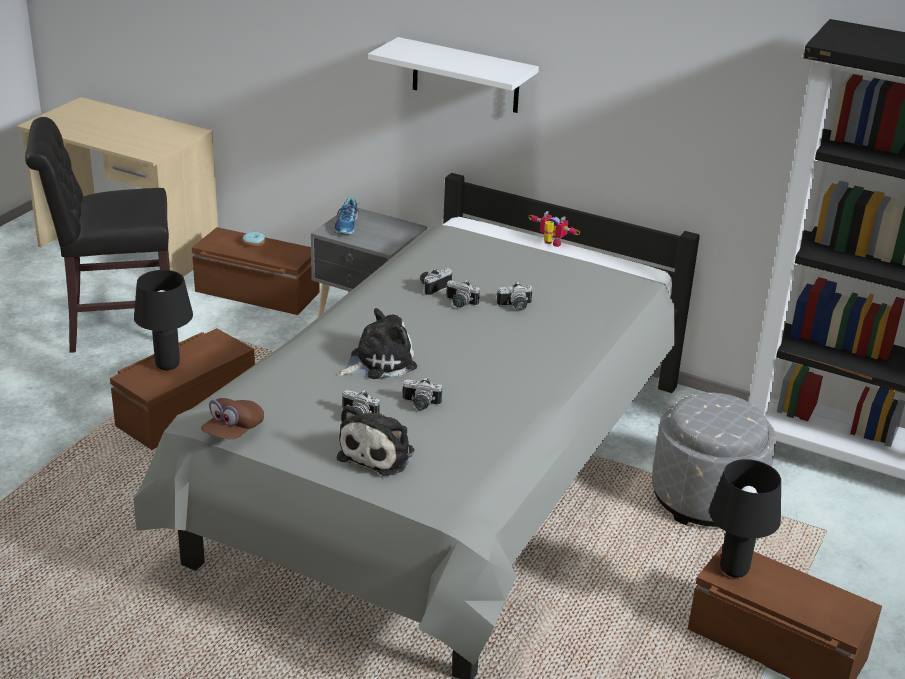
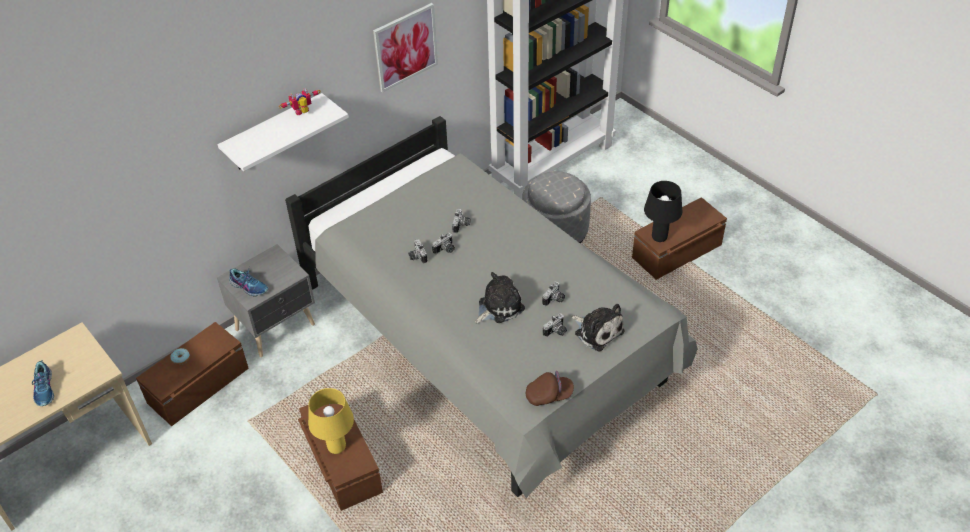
camera: 65 degrees left, 15 degrees up
black chair [25,117,170,353] -> none
black table lamp [134,270,193,370] -> yellow table lamp [308,388,354,454]
brown cap [201,398,264,439] -> brown cap turned 60 degrees counterclockwise [526,371,574,406]
plush toy [338,308,417,379] -> plush toy turned 60 degrees clockwise [475,272,525,324]
toy robot [528,211,580,247] -> toy robot moved to [279,88,321,115]
none -> shoe [32,360,54,406]
none -> picture [373,3,438,93]

